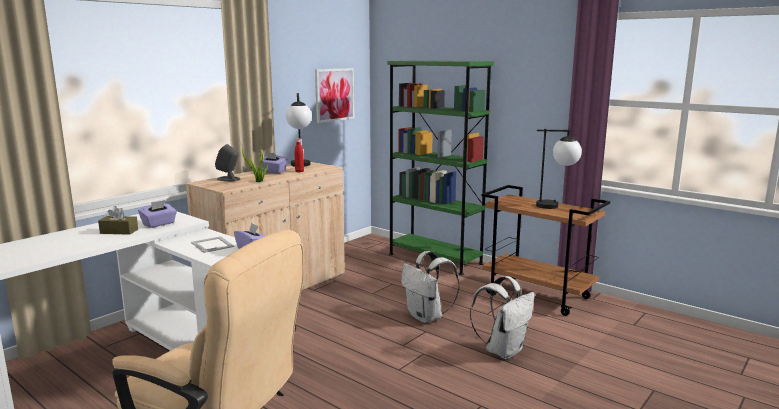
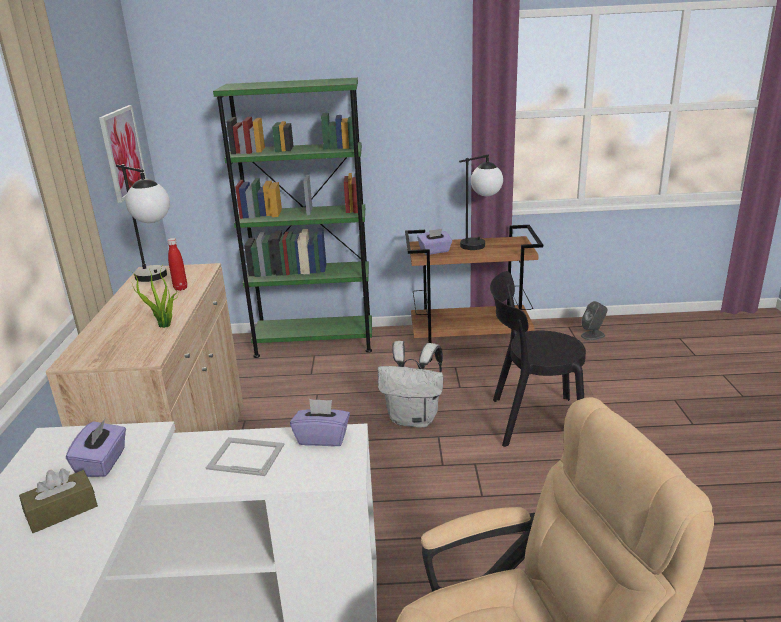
camera: 40 degrees left, 10 degrees up
grey speaker [215,144,240,181] -> grey speaker moved to [581,301,607,340]
purple tissue box [258,152,288,173] -> purple tissue box moved to [417,229,452,255]
white backpack [470,276,535,359] -> black chair [490,271,586,447]

